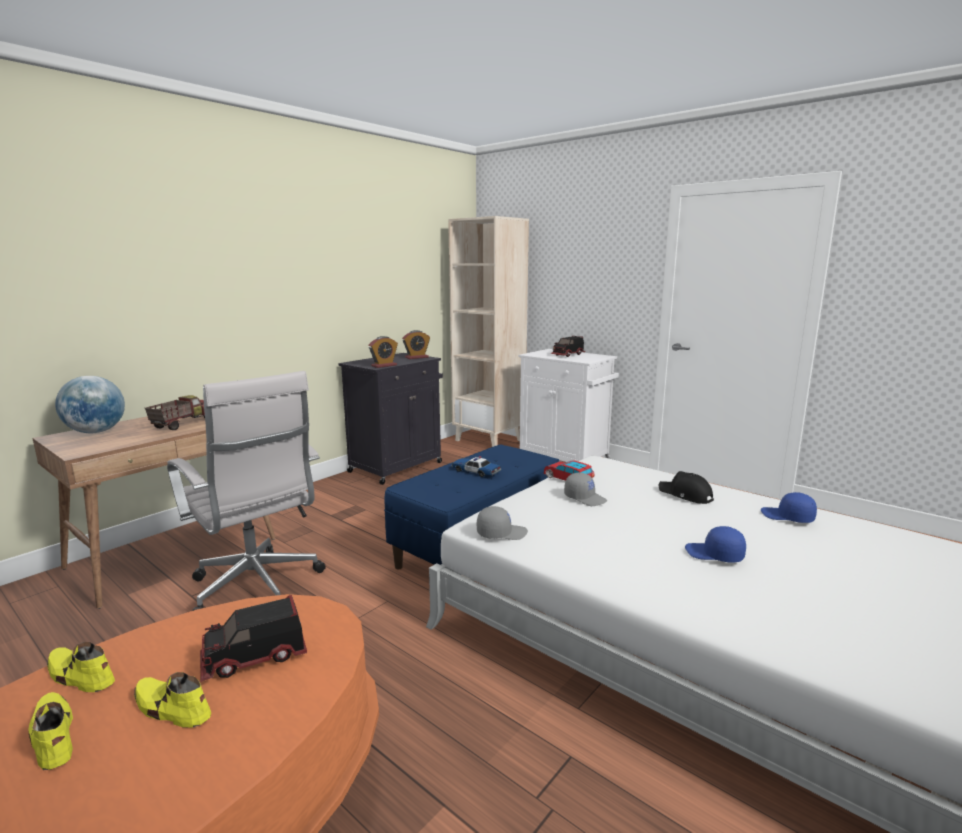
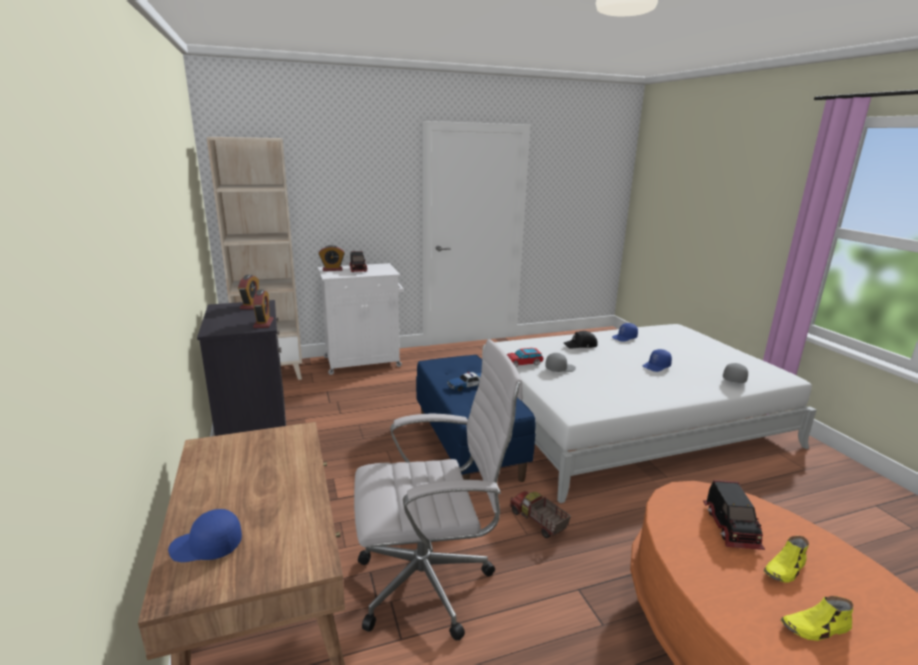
camera: 60 degrees left, 5 degrees up
yellow shoe [47,642,115,692] -> none
globe [55,376,125,433] -> blue cap [168,509,242,562]
toy truck [145,395,205,430] -> toy truck moved to [510,491,571,538]
grey cap [477,506,528,540] -> grey cap moved to [723,363,748,383]
none -> alarm clock [319,245,345,271]

